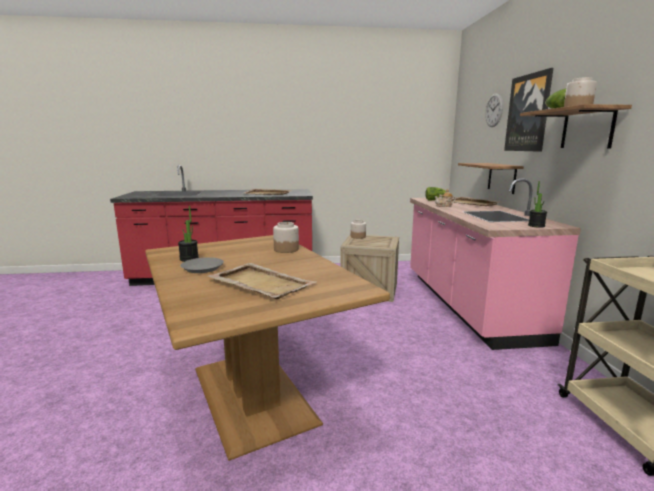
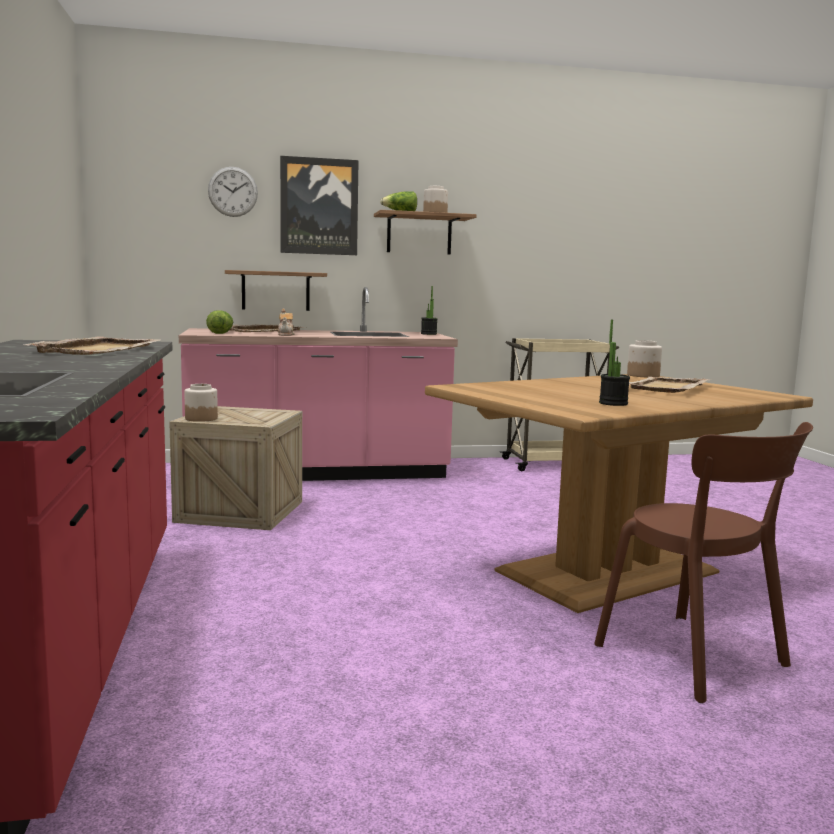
camera: 95 degrees left, 5 degrees down
grey plate [180,257,224,273] -> none
jar [273,222,299,253] -> jar moved to [627,340,662,378]
none -> brown chair [594,422,813,703]

